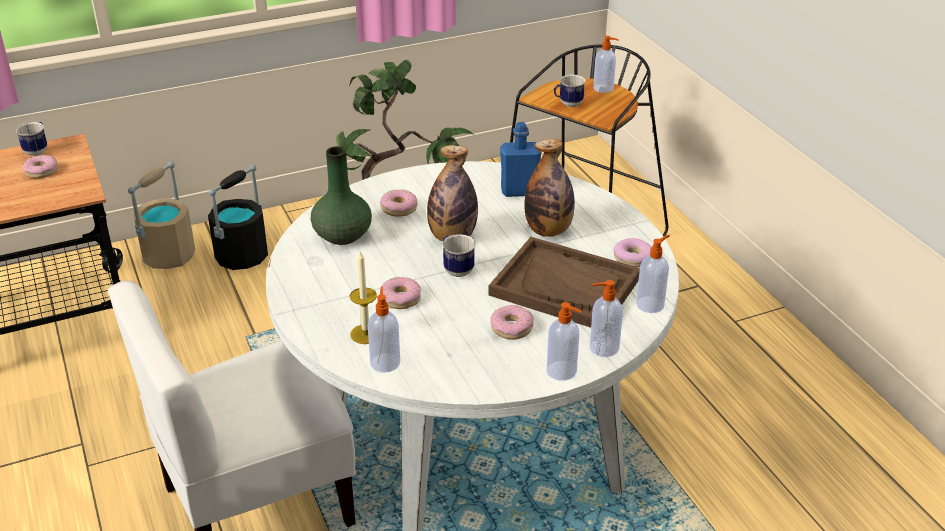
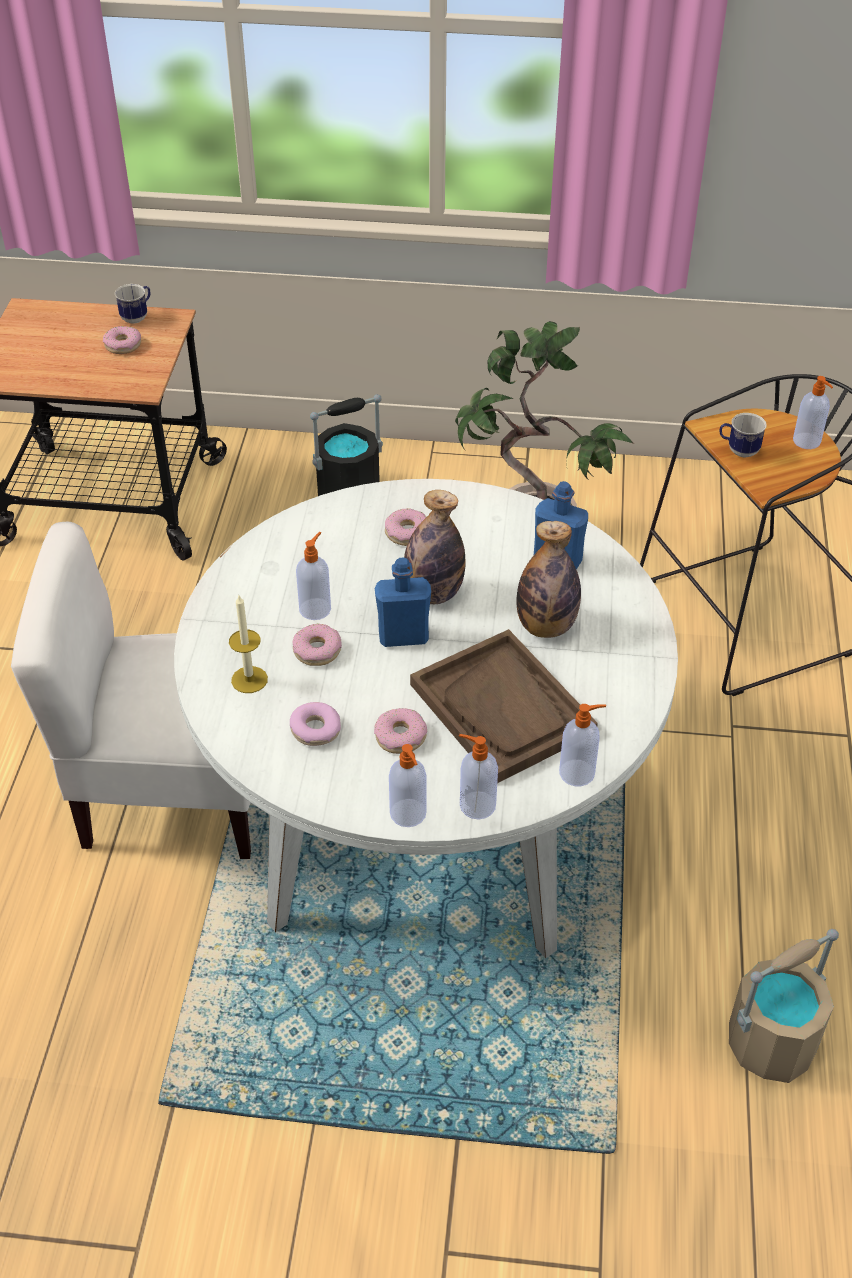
camera: 30 degrees right, 10 degrees up
beige bucket [128,162,195,269] -> beige bucket moved to [729,929,839,1083]
green vase [311,146,372,245] -> none
soap dispenser [368,286,400,373] -> soap dispenser moved to [296,532,331,620]
mug [442,234,475,277] -> blue bottle [375,557,431,647]
donut [614,238,652,267] -> donut moved to [290,702,341,746]

